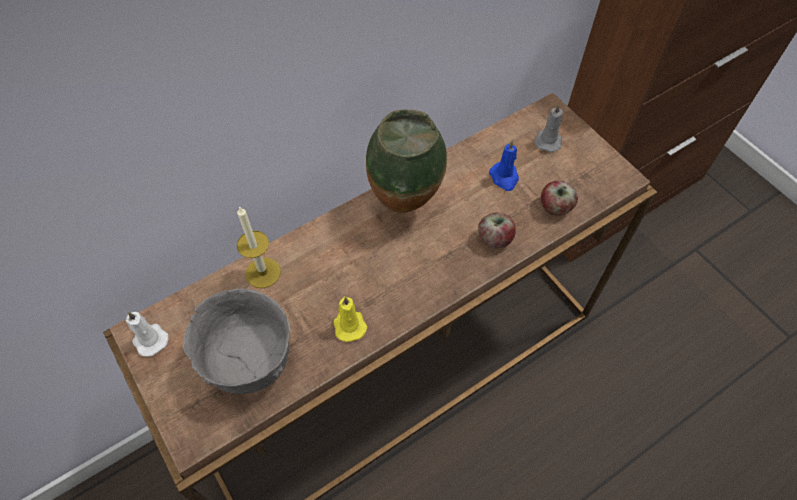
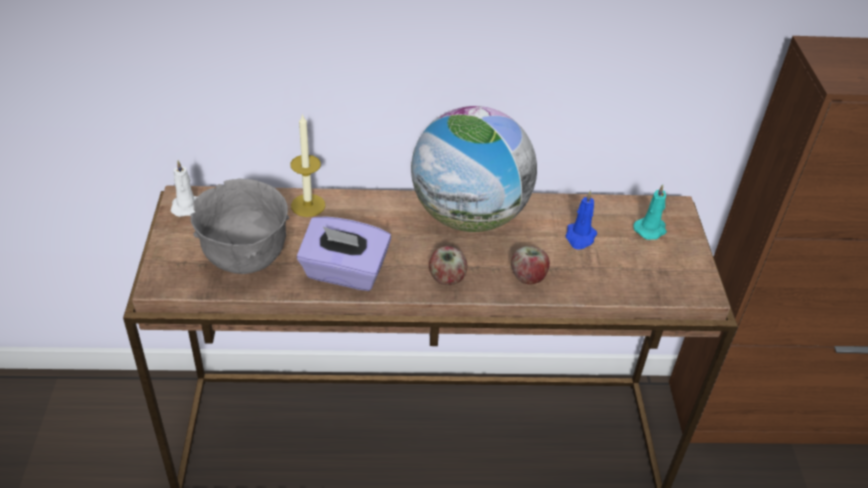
camera: 30 degrees right, 15 degrees down
yellow candle [333,296,367,342] -> purple tissue box [297,216,391,291]
vase [366,110,447,213] -> globe [411,106,537,232]
grey candle [534,103,563,152] -> turquoise candle [634,184,667,240]
apple [541,181,578,216] -> apple moved to [429,246,467,285]

